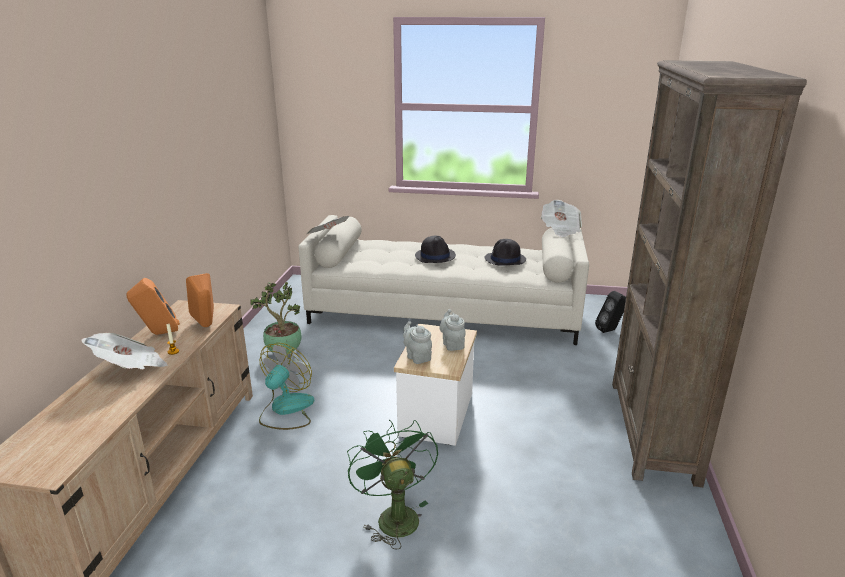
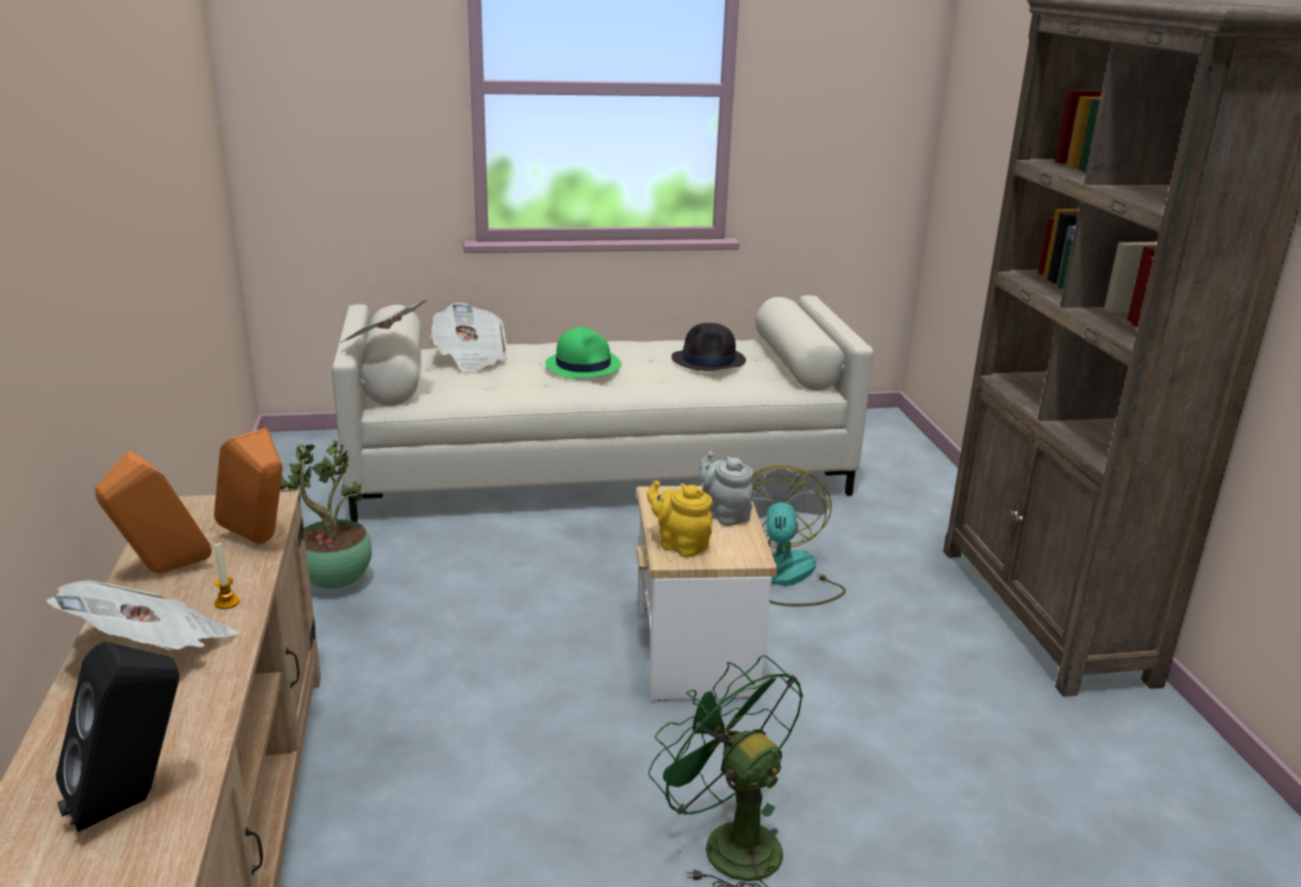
camera: 20 degrees left, 0 degrees up
fan [259,343,314,430] -> fan moved to [752,465,846,606]
grey teapot [403,321,432,364] -> yellow teapot [647,480,712,557]
black hat [415,236,456,263] -> green hat [545,327,621,379]
newspaper [541,200,582,237] -> newspaper moved to [430,303,507,372]
black speaker [595,291,626,333] -> black speaker moved to [56,641,179,832]

